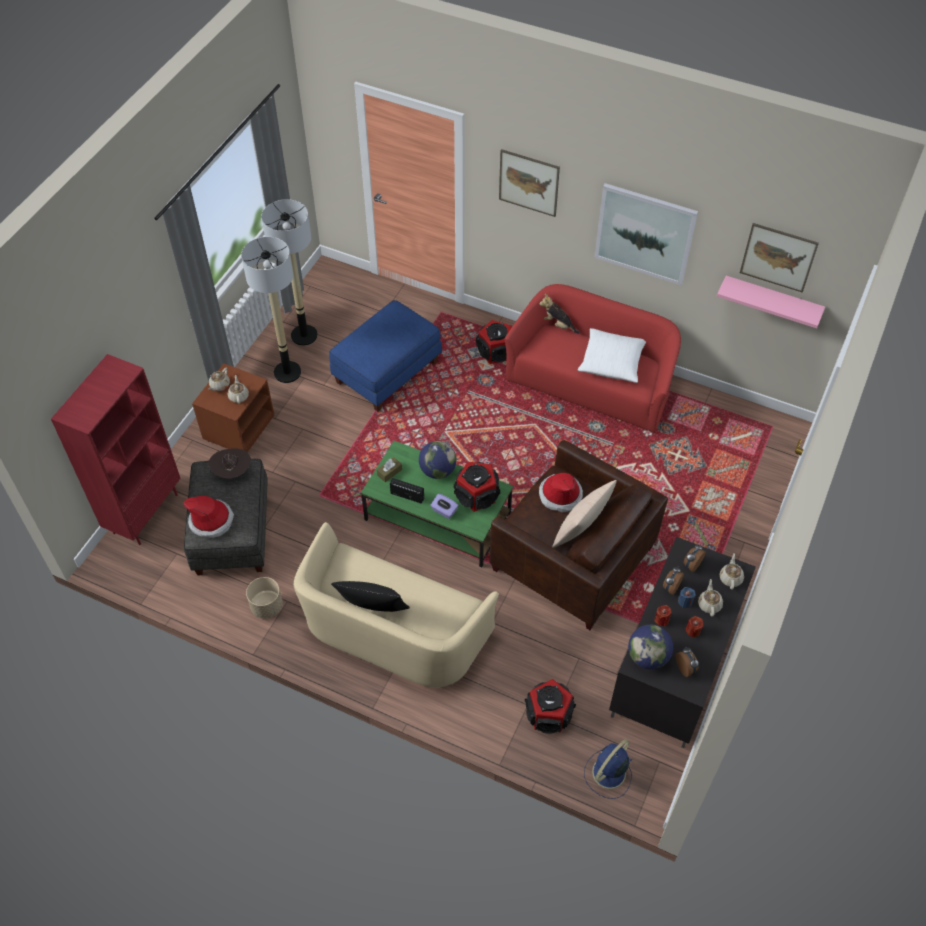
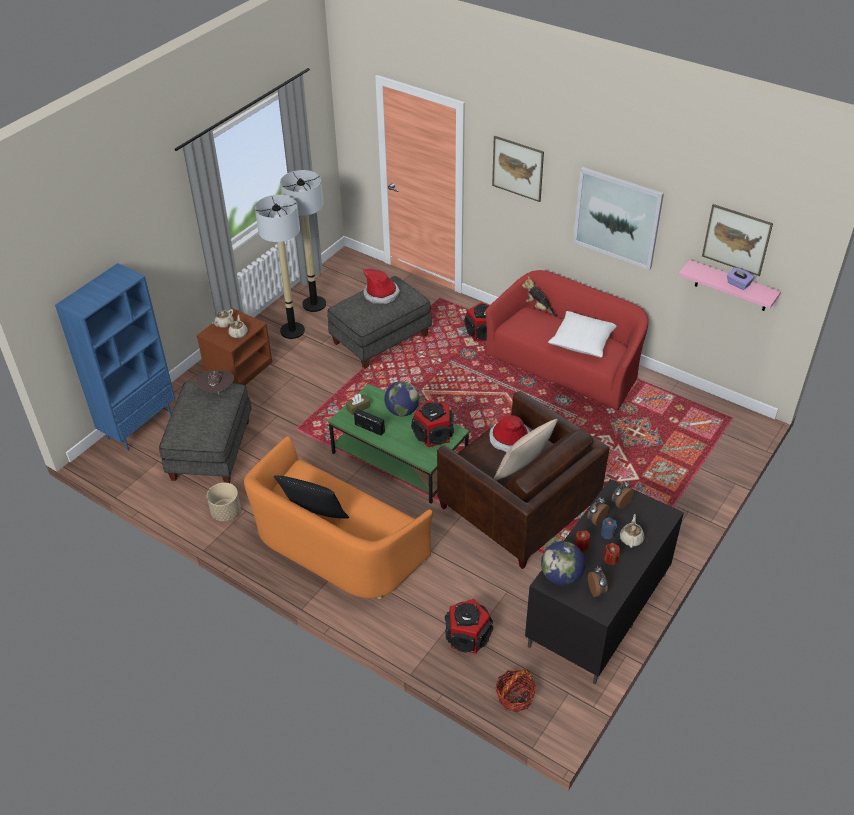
camera: 10 degrees right, 10 degrees down
red bookcase [51,354,181,545] -> blue bookcase [55,263,175,451]
hat [183,496,234,538] -> hat moved to [363,269,400,304]
beige sofa [294,522,499,687] -> orange sofa [244,436,433,599]
blue ottoman [329,300,442,411] -> grey ottoman [327,276,432,369]
purple tissue box [430,494,458,519] -> purple tissue box moved to [727,267,754,290]
blue fan [584,739,633,799] -> basket [496,670,536,712]
beige teapot [719,553,744,590] -> none

